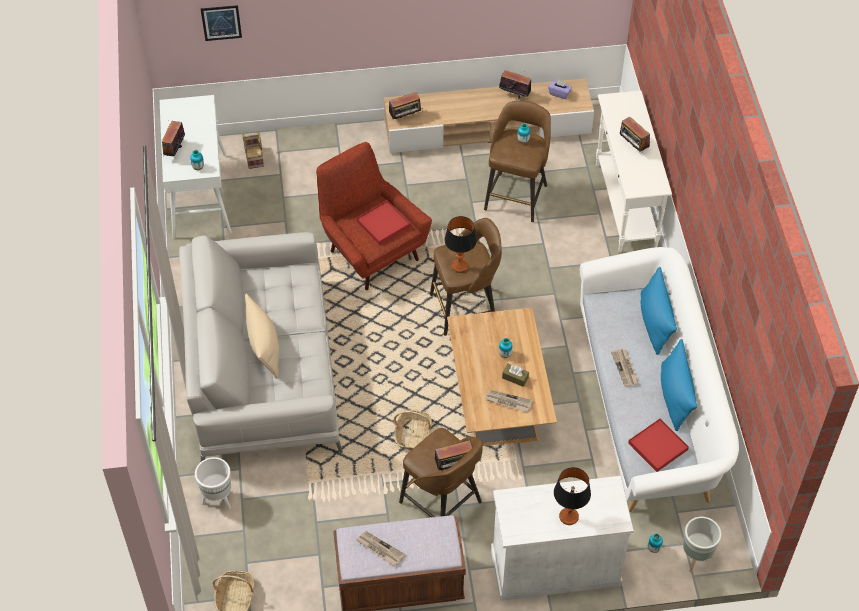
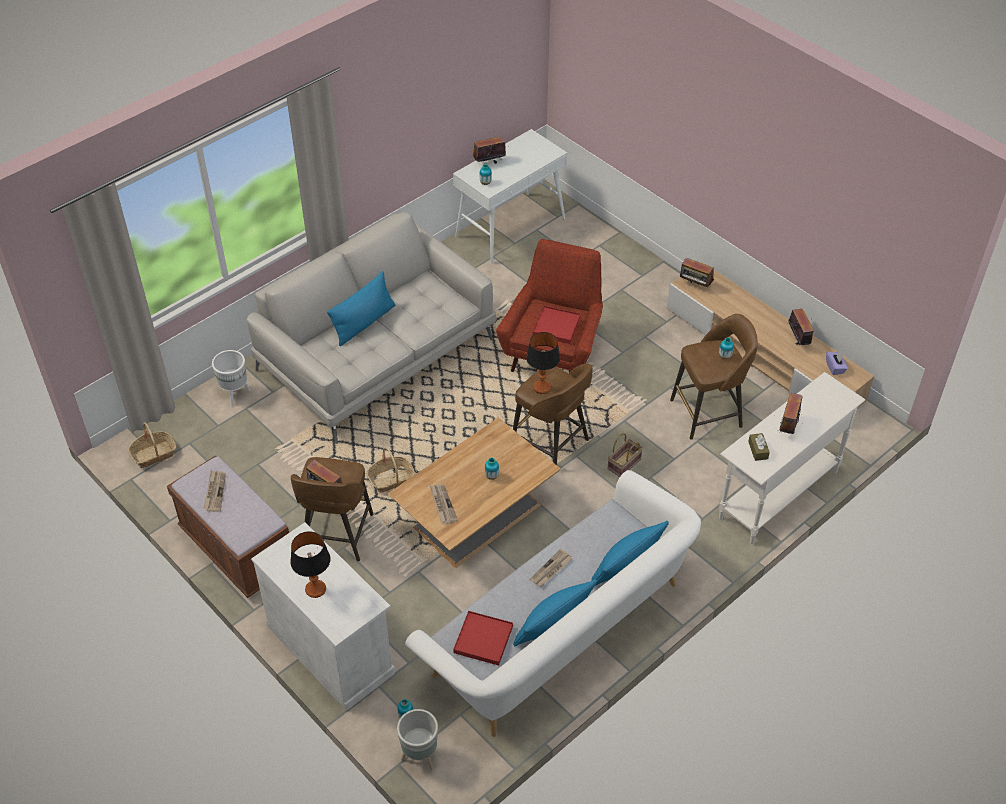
camera: 55 degrees right, 5 degrees down
picture [201,5,242,41] -> none
basket [243,131,264,169] -> basket moved to [608,433,643,477]
beige pillow [245,294,279,379] -> blue pillow [327,271,396,346]
brown tissue box [502,364,529,387] -> brown tissue box moved to [748,433,770,461]

